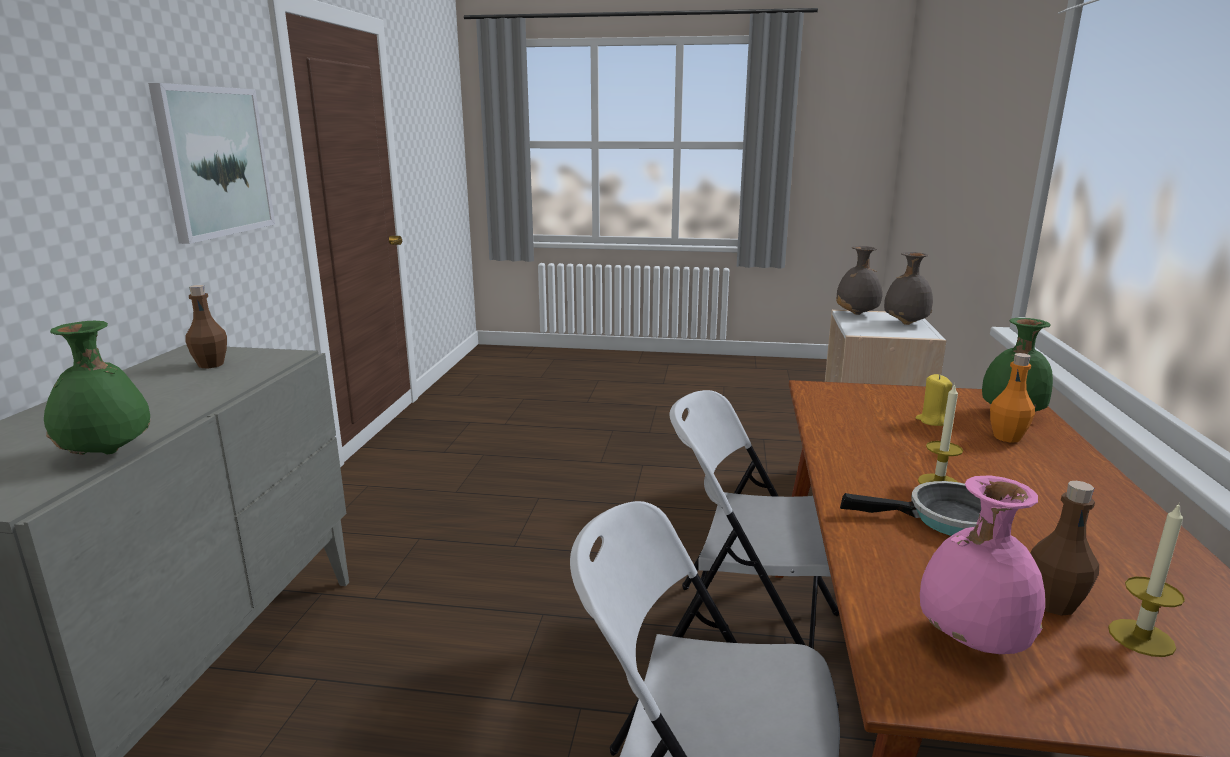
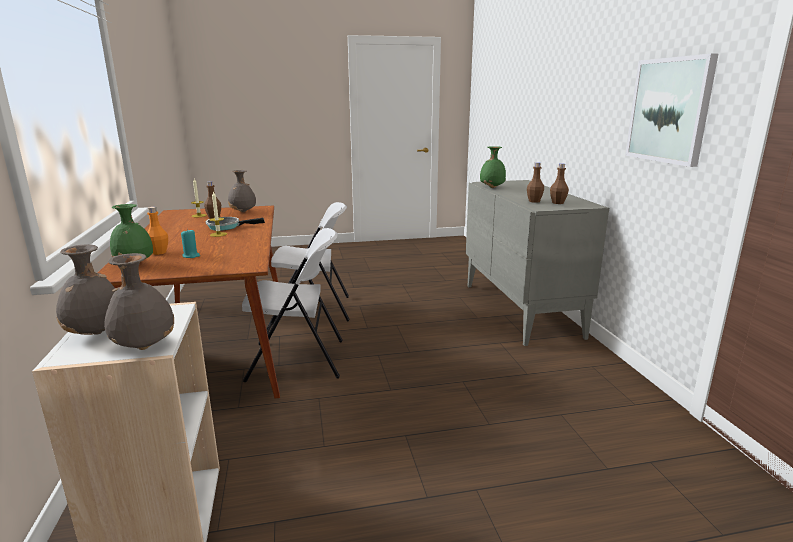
camera: 160 degrees right, 0 degrees up
yellow candle [916,374,953,426] -> turquoise candle [181,229,200,258]
pink vase [920,475,1045,654] -> grey vase [228,170,256,212]
none -> brown bottle [527,162,544,203]

